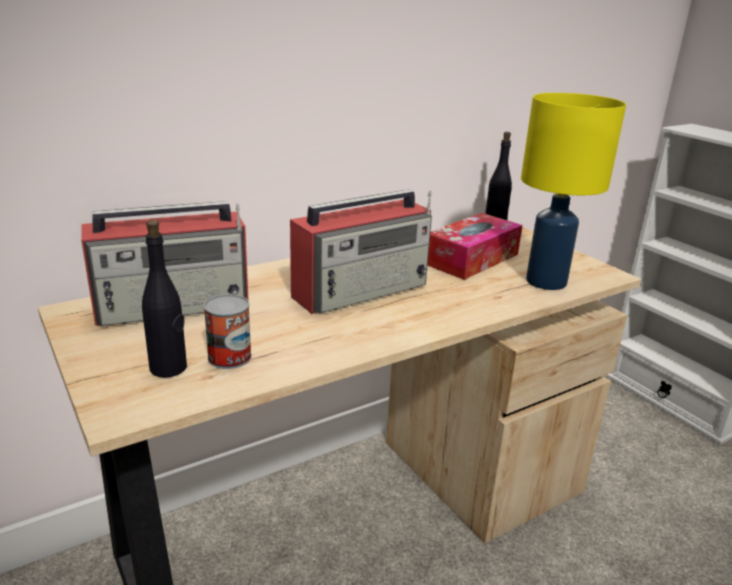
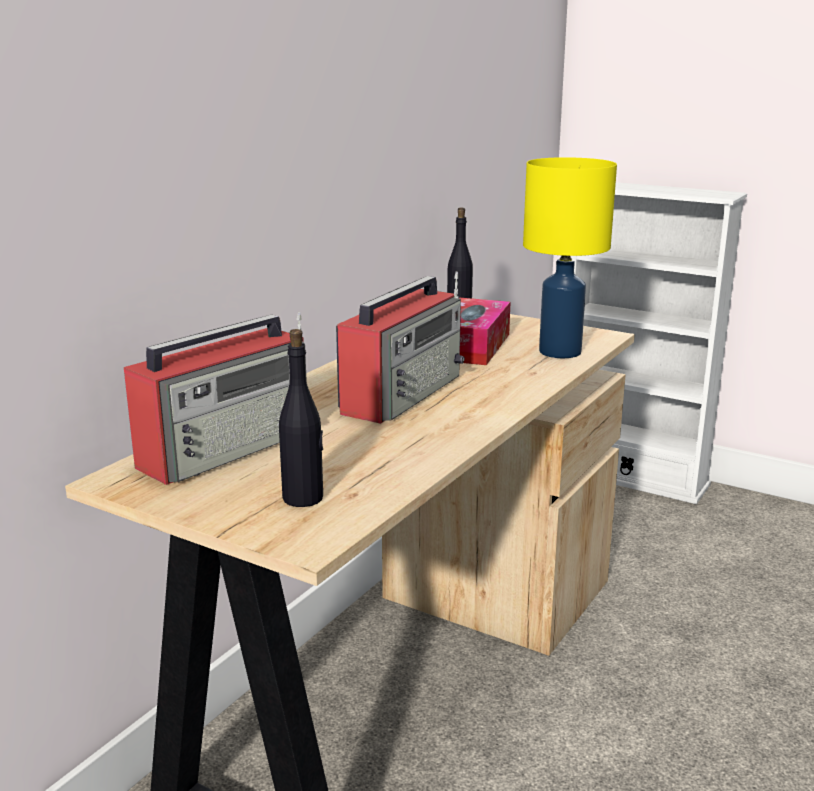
camera: 25 degrees left, 5 degrees down
can [204,294,252,369] -> none

